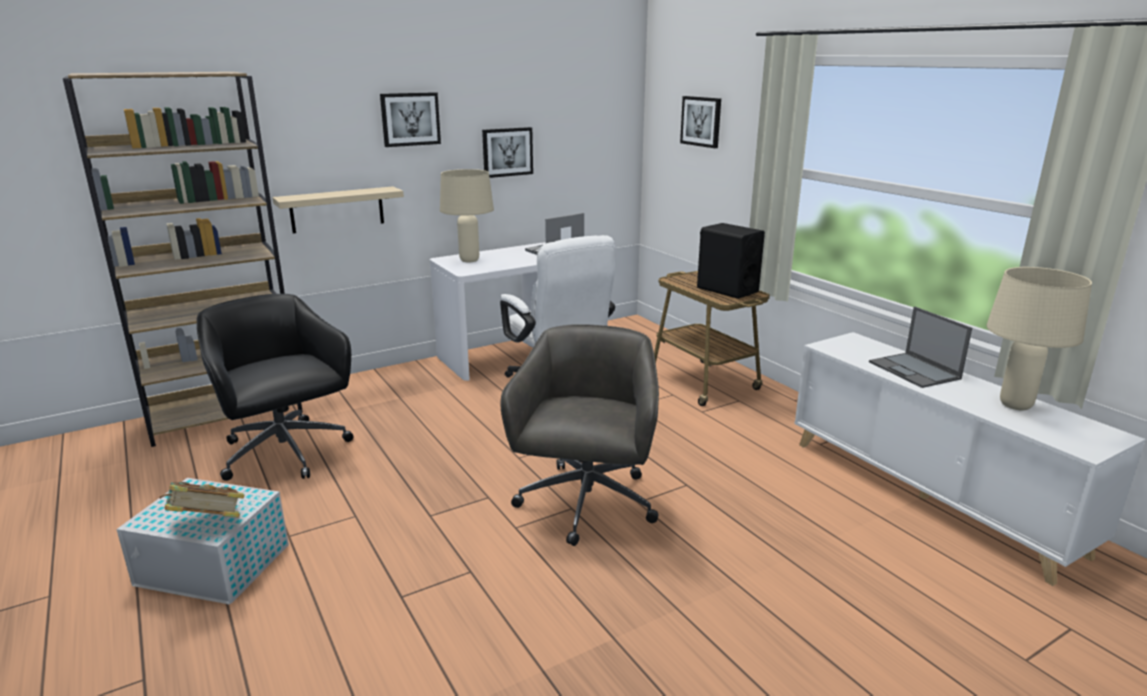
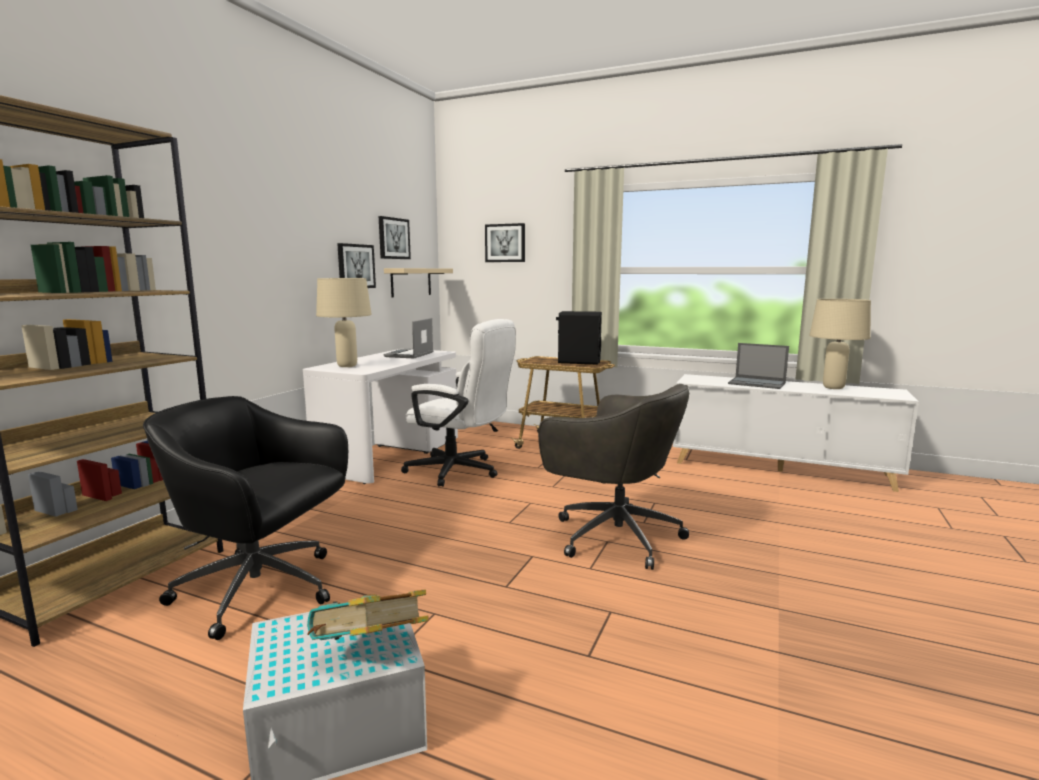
camera: 35 degrees left, 10 degrees down
beige shelf [272,186,404,233] -> beige shelf moved to [384,268,453,297]
picture [380,92,441,147] -> picture moved to [379,216,411,259]
grey office chair [501,324,659,546] -> grey office chair turned 150 degrees clockwise [538,384,689,570]

